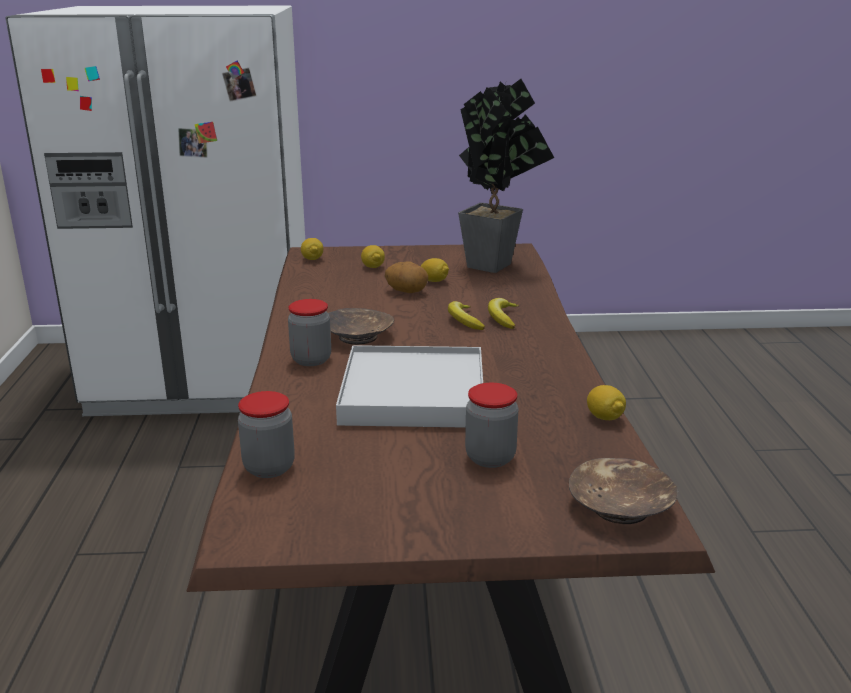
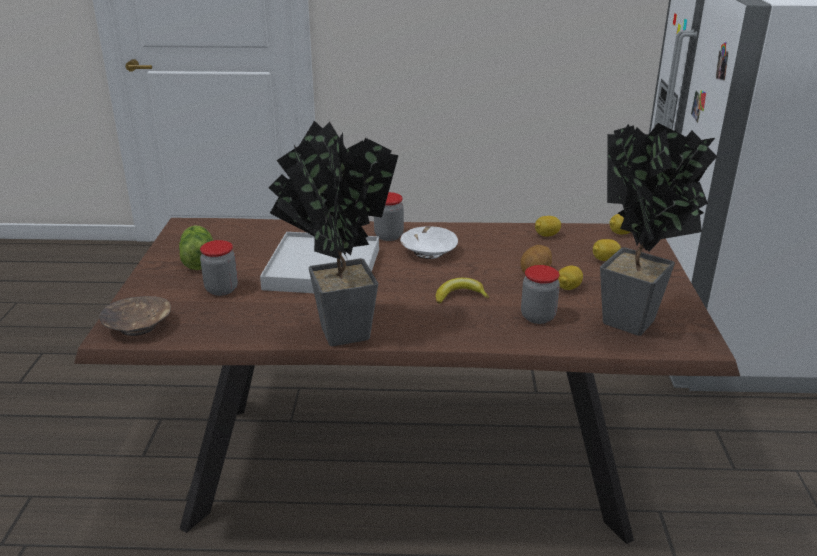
camera: 95 degrees right, 5 degrees up
jar [238,391,295,478] -> jar moved to [521,265,560,324]
brown bowl [328,308,394,345] -> white bowl [400,226,458,259]
banana [488,298,519,329] -> none
lemon [587,385,626,420] -> lemon moved to [535,216,561,237]
none -> lettuce [179,226,213,270]
none -> potted plant [269,121,399,346]

